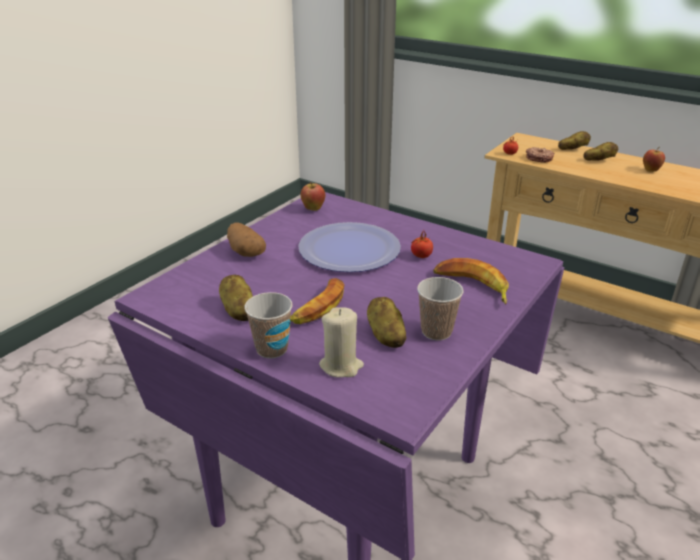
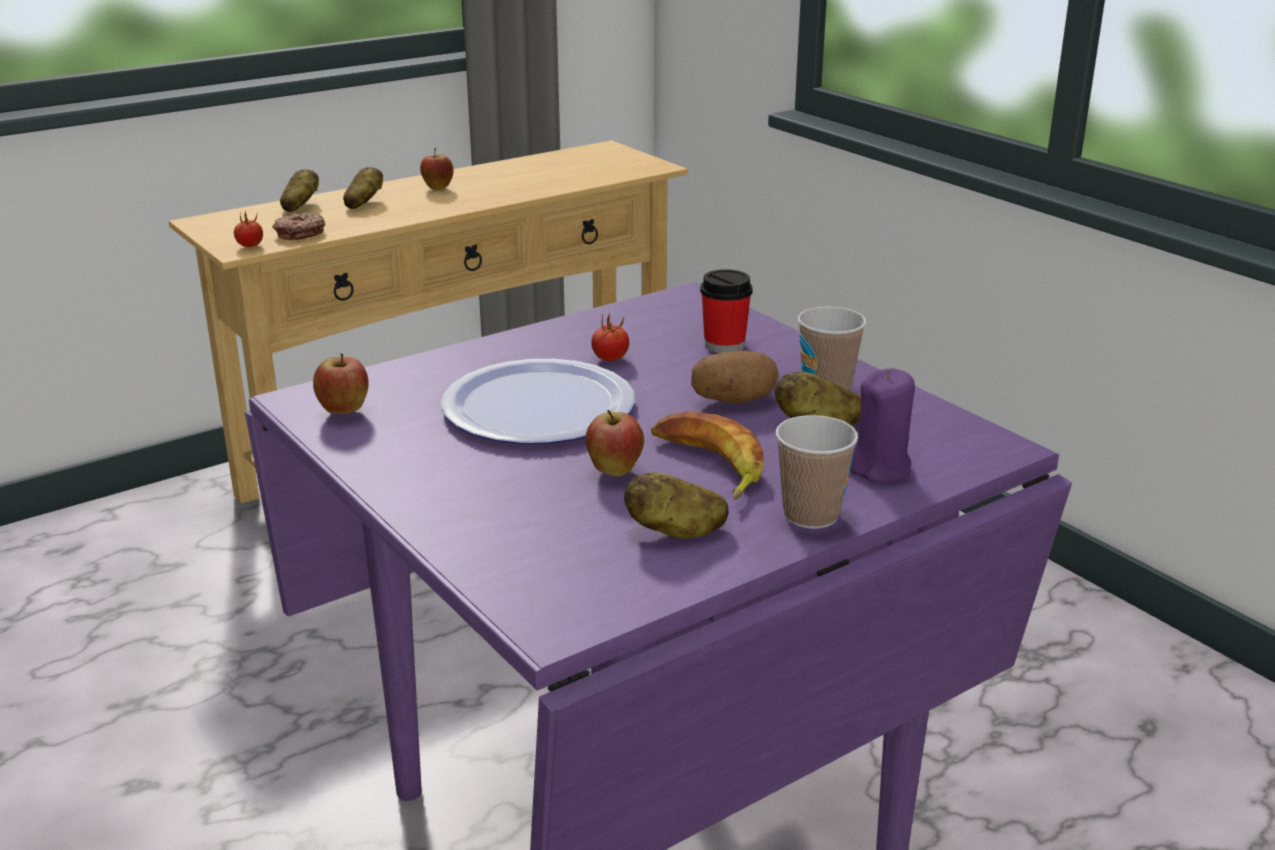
camera: 70 degrees left, 5 degrees down
potato [227,223,266,257] -> potato moved to [691,350,779,403]
beige candle [319,307,364,378] -> purple candle [850,368,915,482]
banana [433,258,509,304] -> cup [700,269,753,353]
none -> apple [586,409,644,476]

